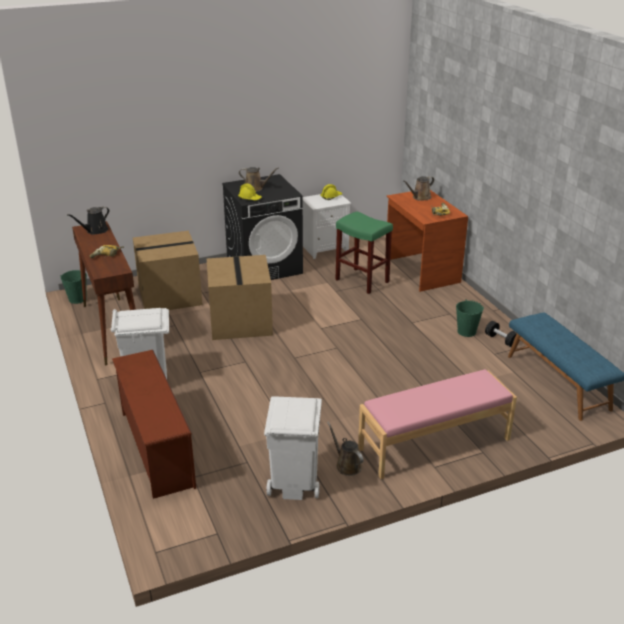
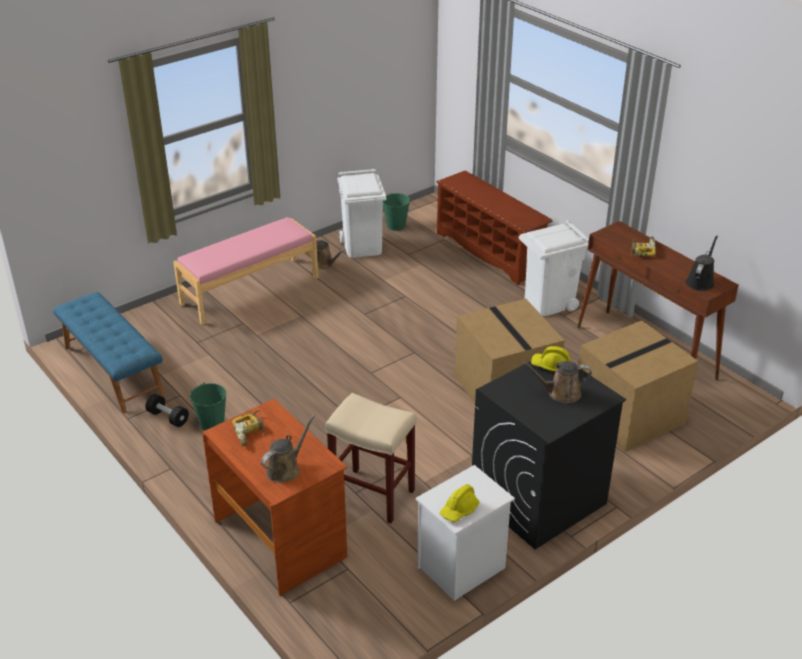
camera: 165 degrees right, 5 degrees up
green bucket [60,270,87,304] -> green bucket moved to [383,193,410,231]
green stool [335,211,393,294] -> beige stool [325,393,417,524]

